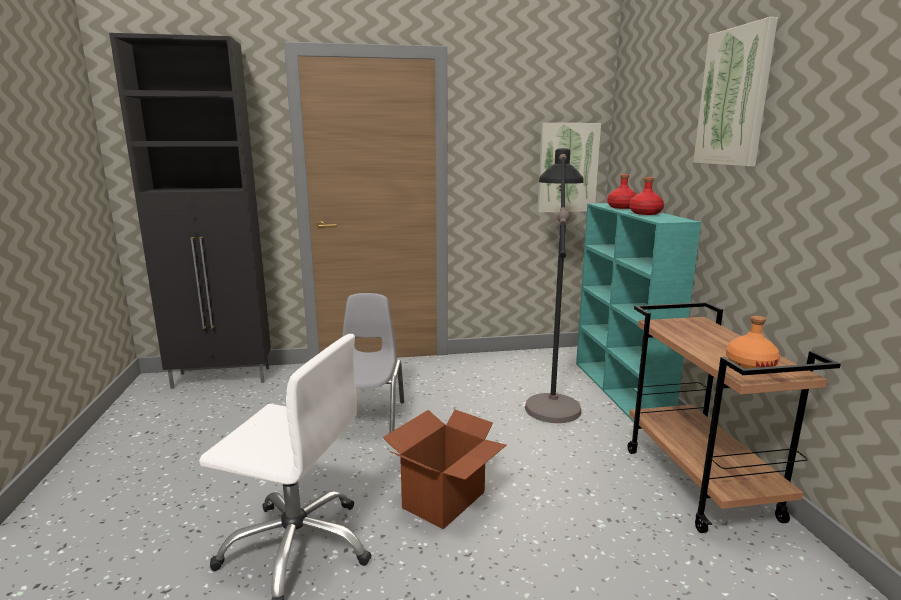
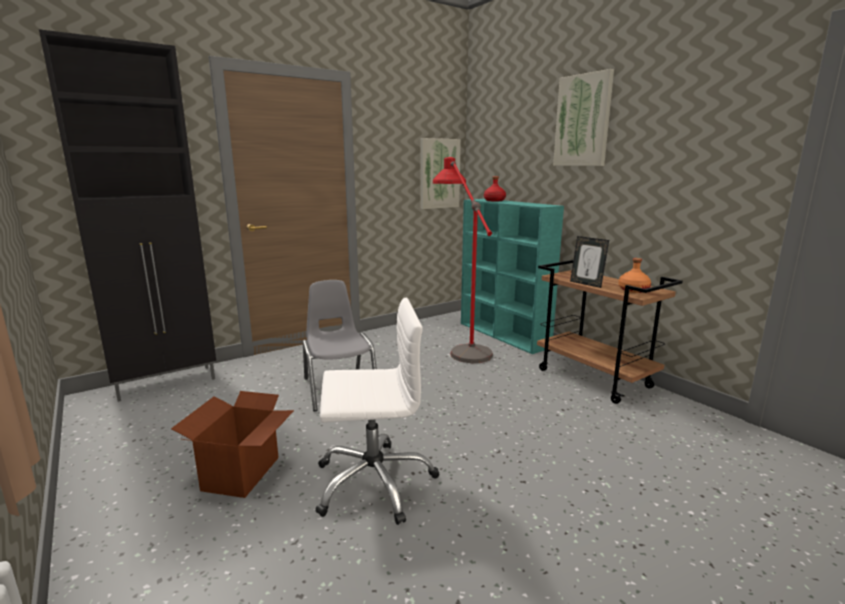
camera: 25 degrees left, 0 degrees up
cardboard box [383,410,507,529] -> cardboard box moved to [171,391,294,498]
black floor lamp [525,148,584,423] -> red floor lamp [433,157,493,363]
red bottle [629,177,664,215] -> none
none -> picture frame [570,236,609,288]

